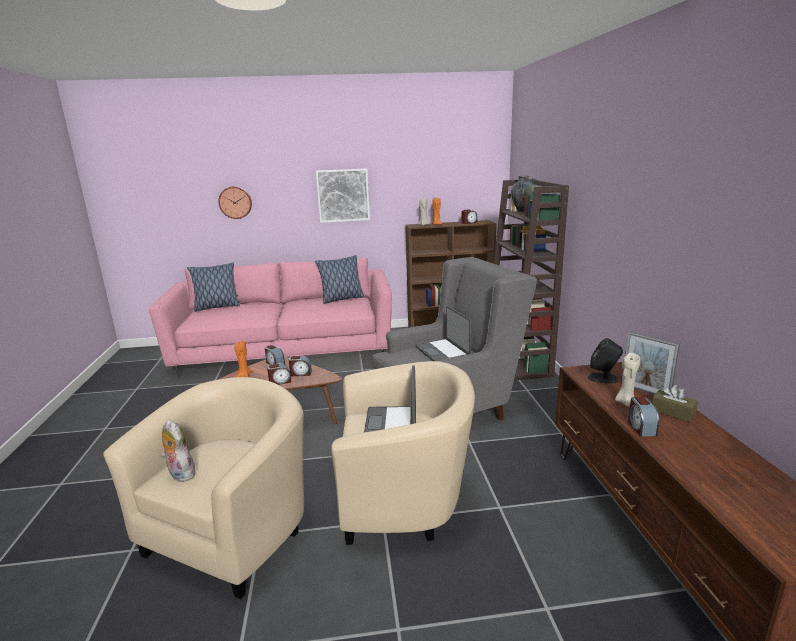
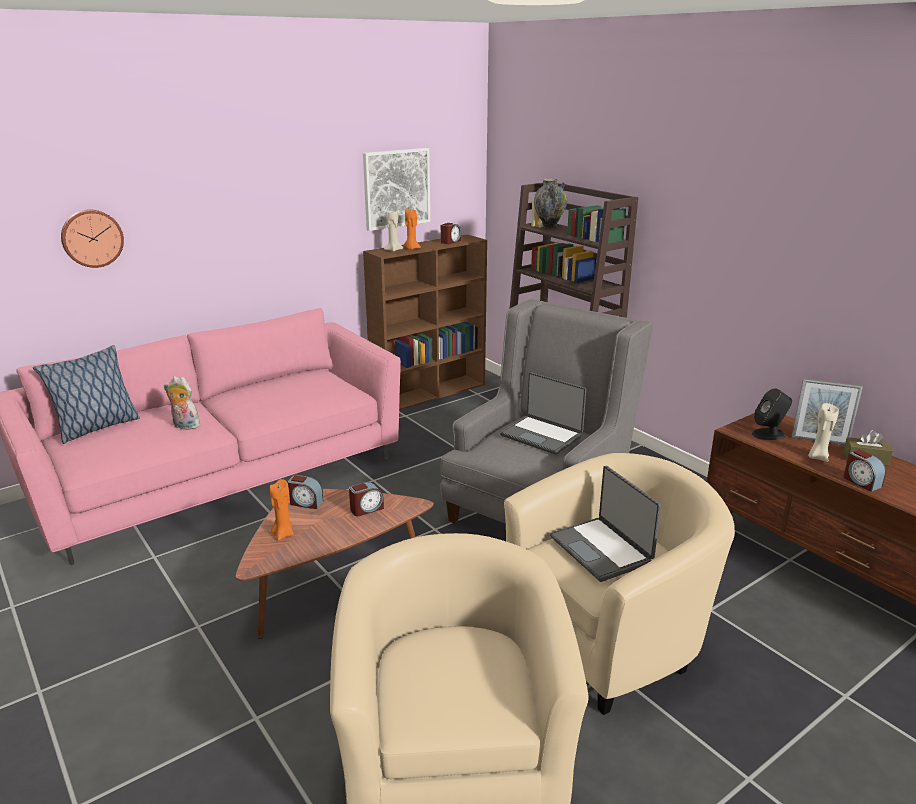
camera: 30 degrees left, 5 degrees up
plush toy [161,420,195,482] -> plush toy moved to [164,376,200,430]
alarm clock [267,363,291,385] -> none
pillow [315,255,364,304] -> none
picture [316,168,370,223] -> picture moved to [363,148,430,231]

